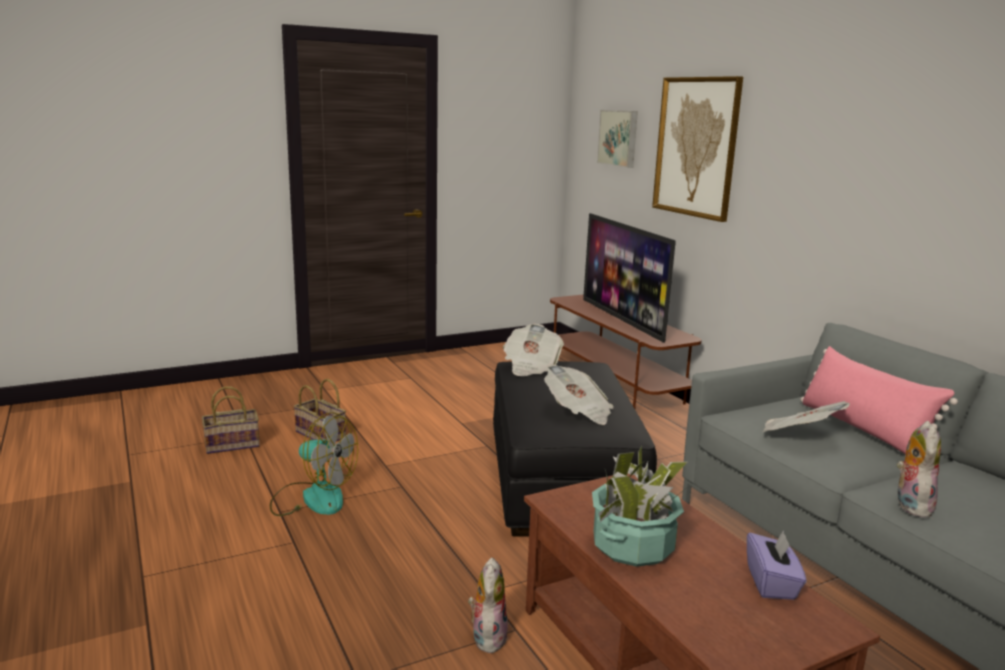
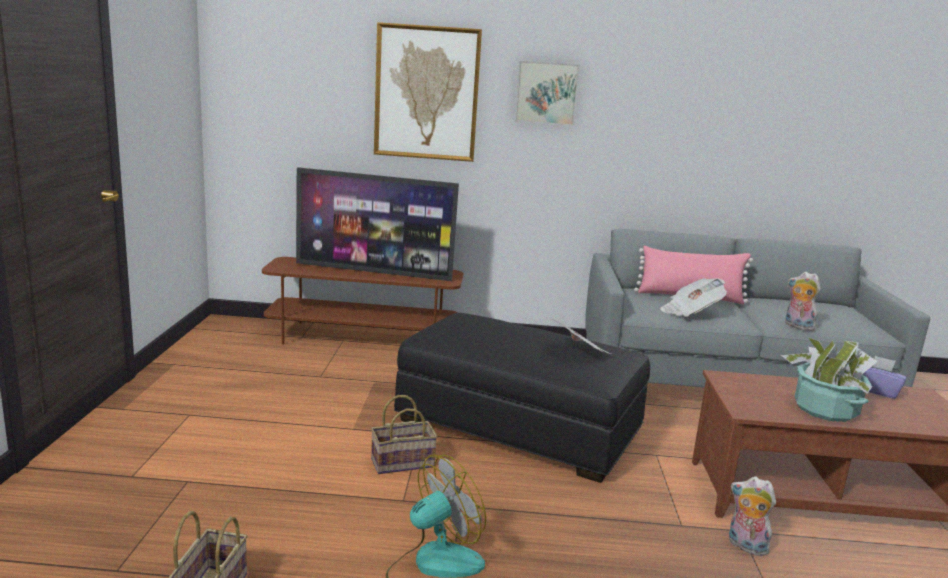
camera: 60 degrees left, 0 degrees up
basket [294,379,346,441] -> basket moved to [371,395,438,474]
newspaper [503,324,564,376] -> none
picture [597,110,638,168] -> picture moved to [515,61,580,126]

